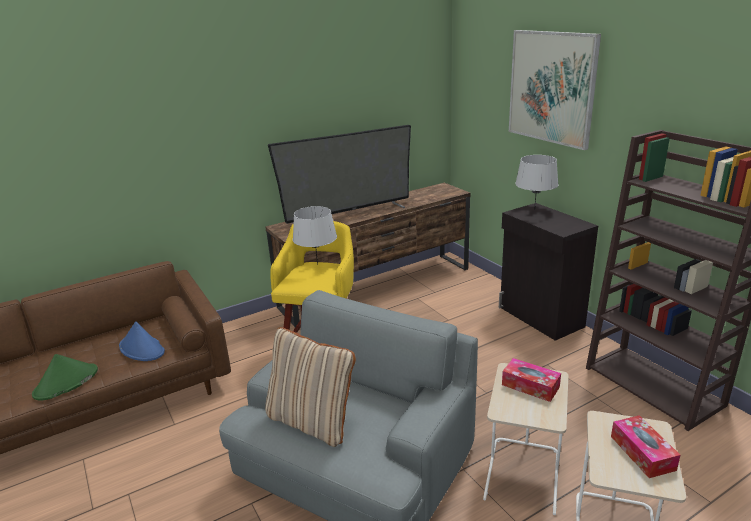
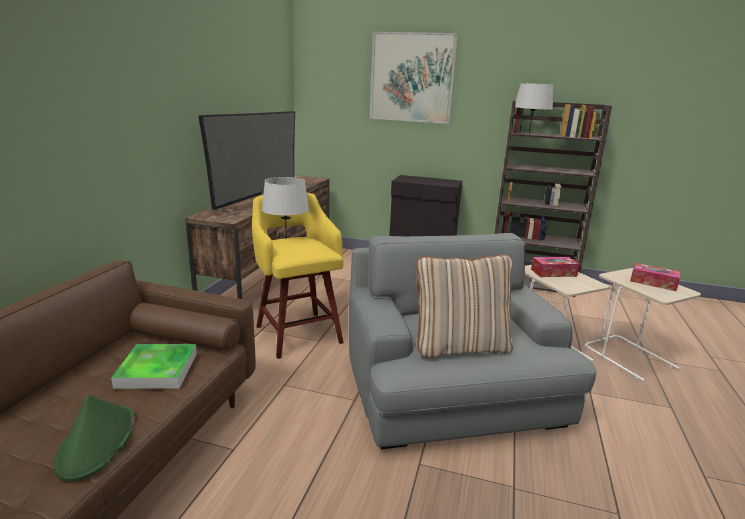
camera: 45 degrees left, 5 degrees down
blue hat [119,321,165,361] -> tray [111,344,197,389]
grey table lamp [515,155,559,210] -> grey table lamp moved to [515,83,553,134]

